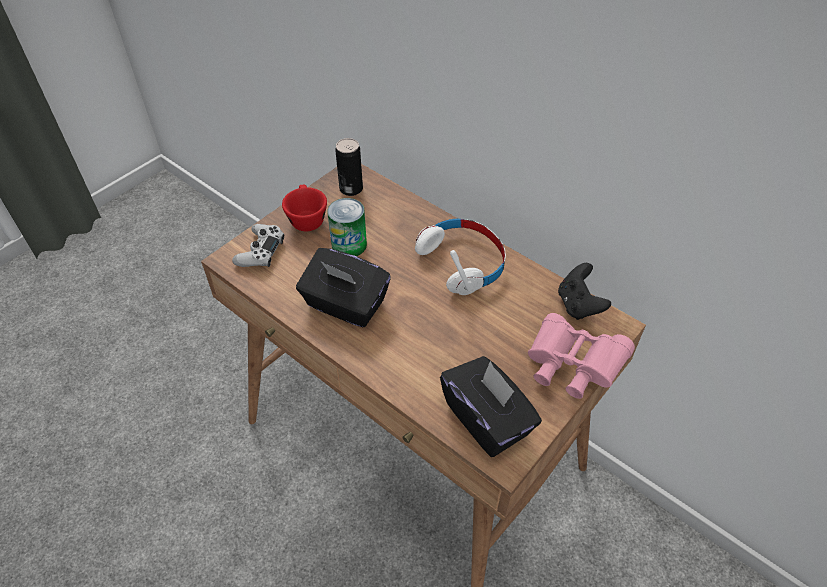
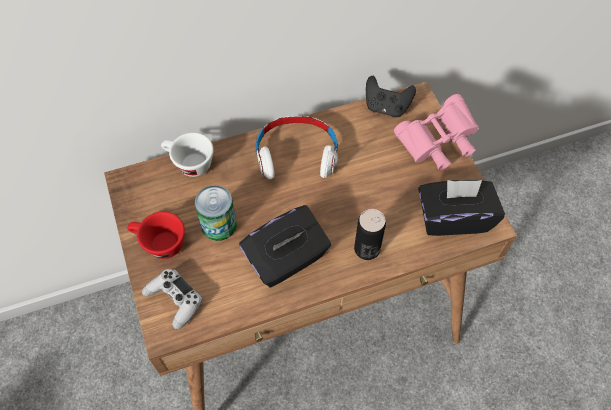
camera: 60 degrees left, 10 degrees up
can [335,138,363,196] -> can moved to [354,209,386,260]
none -> white cup [161,133,214,177]

